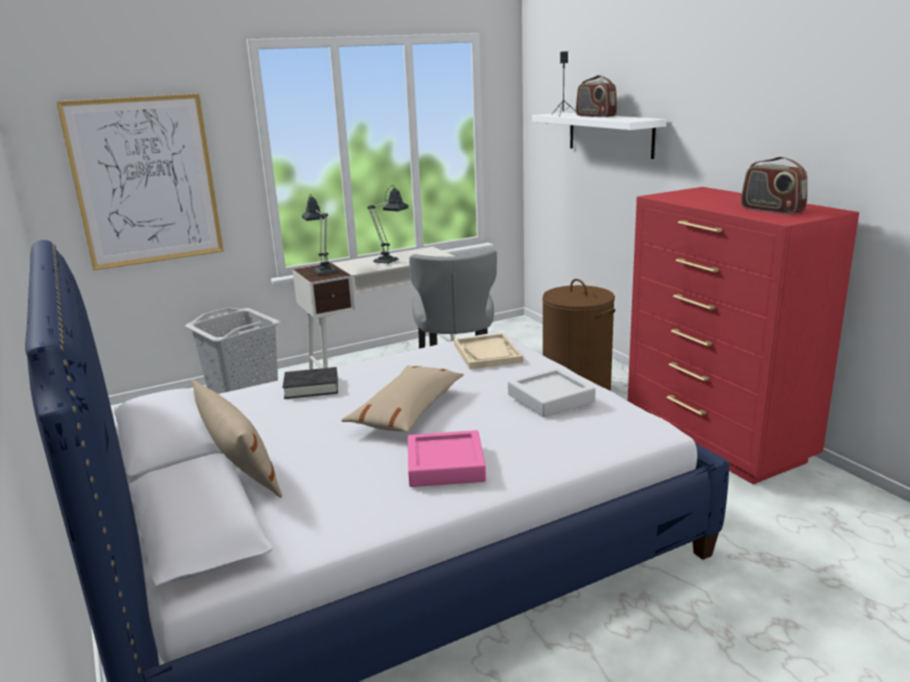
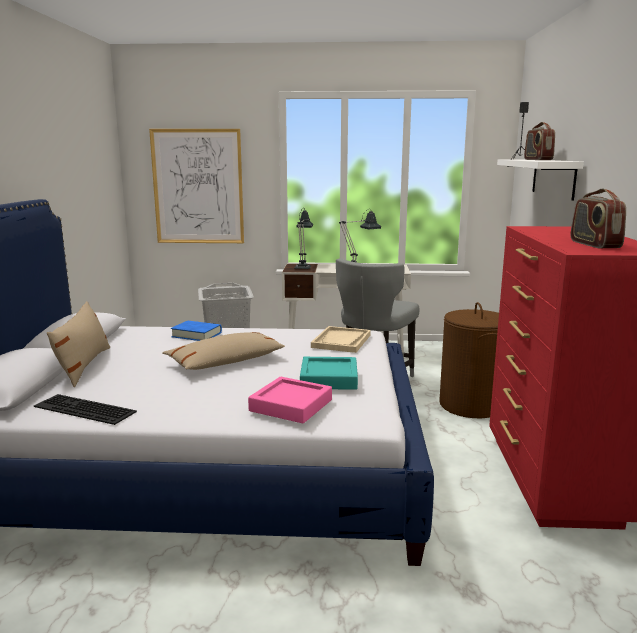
camera: 30 degrees right, 5 degrees down
black book [282,367,338,399] -> blue book [171,321,222,341]
pink tray [408,430,486,487] -> pink tray moved to [248,377,332,423]
grey tray [508,368,596,417] -> turquoise tray [300,357,358,390]
none -> keyboard [34,394,137,425]

